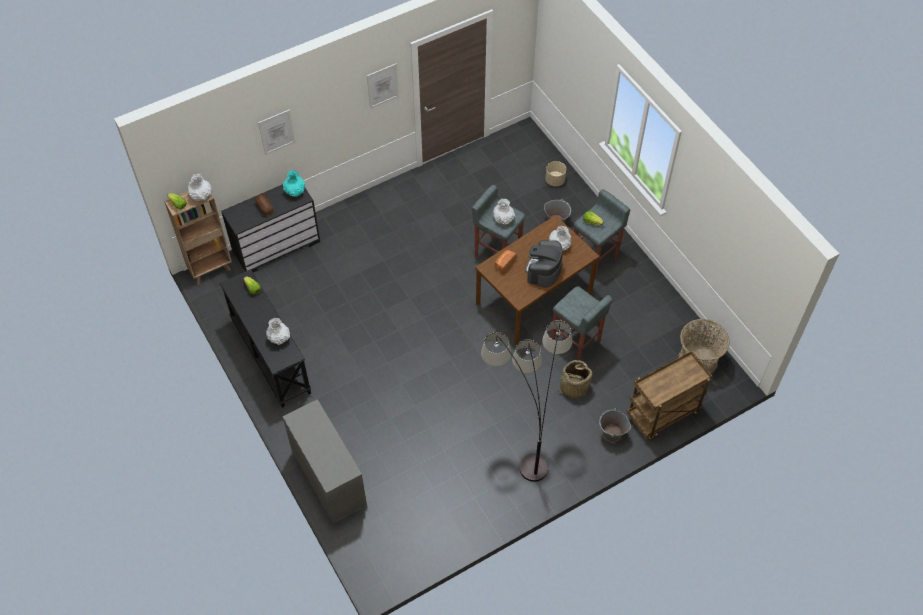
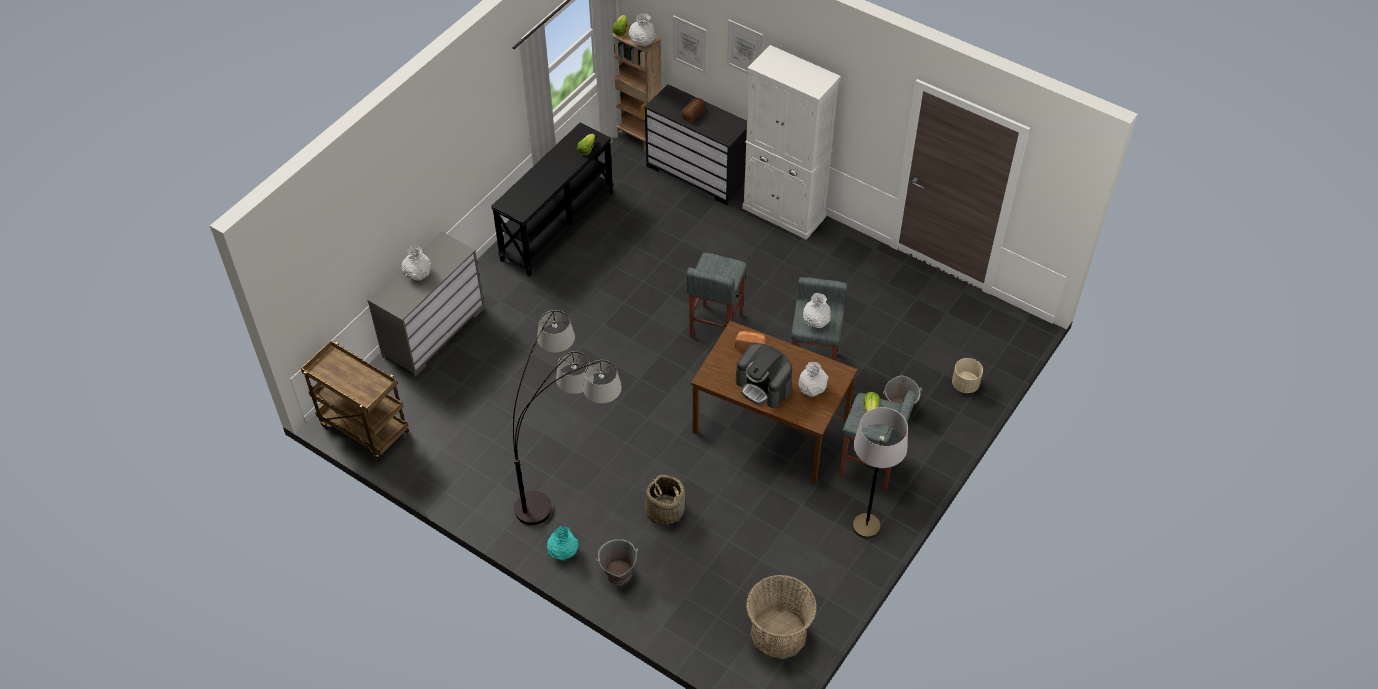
camera: 65 degrees right, 5 degrees down
white vase [266,318,290,345] -> white vase moved to [402,245,431,280]
turquoise vase [283,170,305,197] -> turquoise vase moved to [547,526,578,560]
picture [367,63,399,109] -> picture moved to [673,15,707,74]
coffee machine [526,240,563,288] -> coffee machine turned 135 degrees counterclockwise [736,343,792,408]
grey stool [551,286,612,360] -> grey stool moved to [687,253,747,338]
brown cart [627,351,713,440] -> brown cart moved to [301,340,409,461]
none -> white cabinet [742,45,841,240]
none -> grey floor lamp [852,407,908,539]

